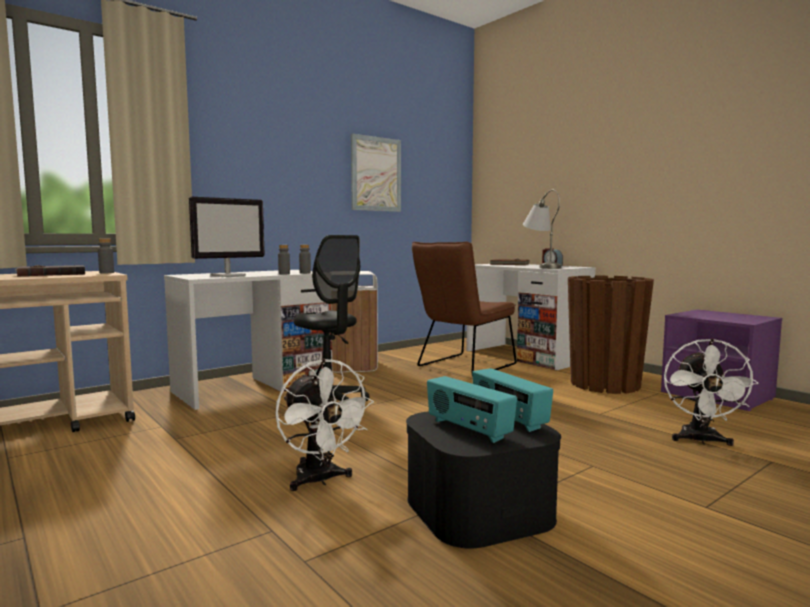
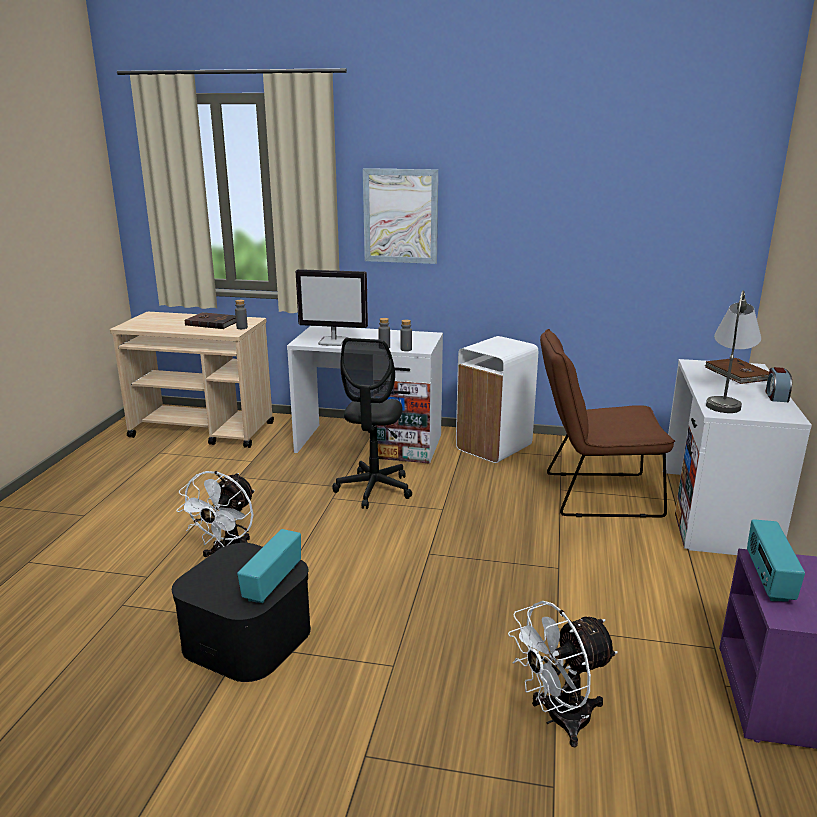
camera: 50 degrees right, 15 degrees up
picture [351,133,401,212] -> picture moved to [363,168,438,264]
radio [427,376,517,443] -> radio moved to [747,519,805,601]
brown planter [568,275,654,394] -> none

